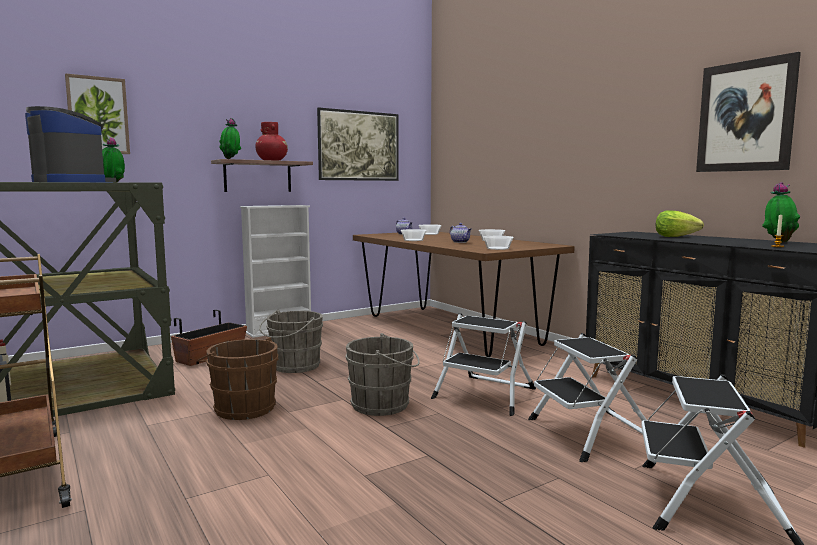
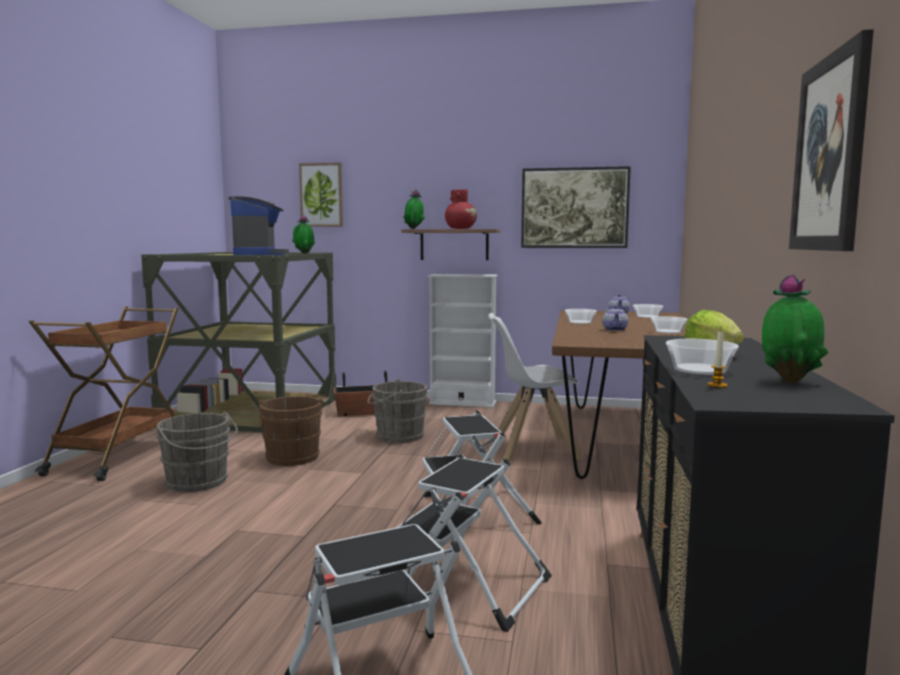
camera: 45 degrees right, 0 degrees up
grey bucket [345,333,420,416] -> grey bucket moved to [156,412,238,492]
bowl [483,236,514,250] -> bowl moved to [666,339,739,375]
none -> chair [489,313,583,461]

